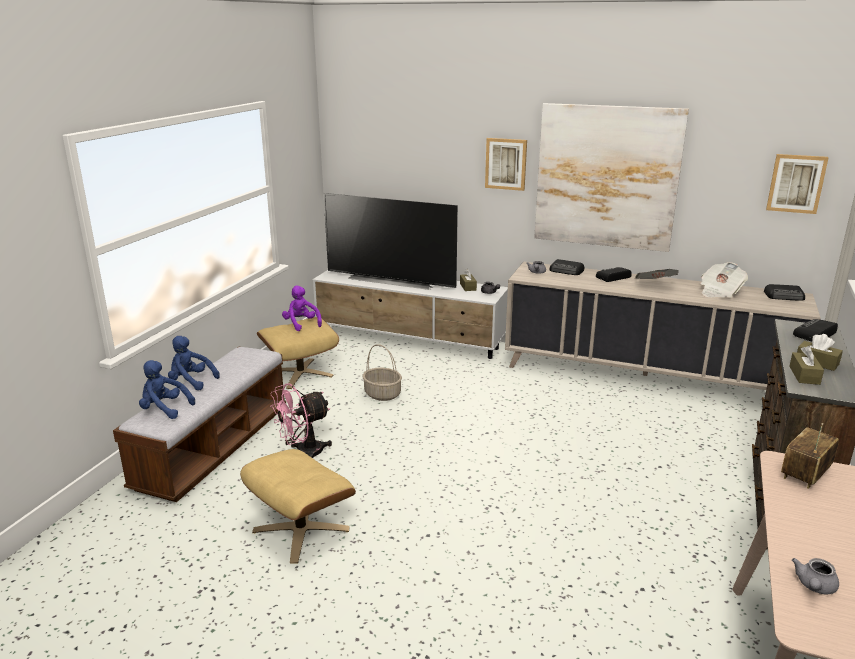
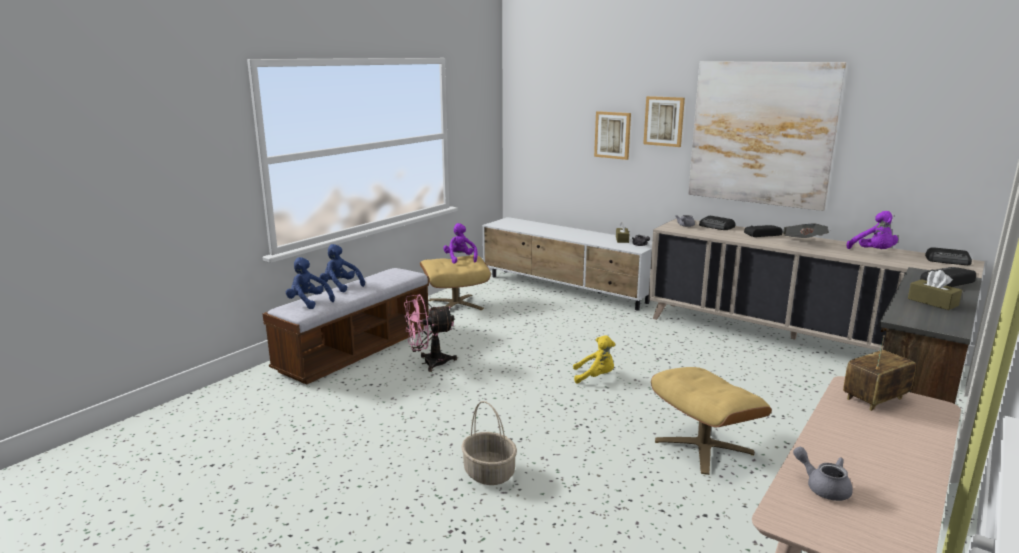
camera: 15 degrees right, 5 degrees down
beige ottoman [240,449,356,564] -> beige ottoman moved to [651,367,772,475]
television [324,193,458,290] -> none
basket [362,344,402,401] -> basket moved to [461,401,517,485]
newspaper [700,262,748,298] -> purple plush toy [847,211,898,249]
picture [766,154,829,214] -> picture moved to [594,111,631,160]
brown tissue box [789,346,824,385] -> none
grey teapot [792,558,839,594] -> grey teapot turned 90 degrees clockwise [793,447,853,501]
none -> yellow plush toy [573,335,615,384]

